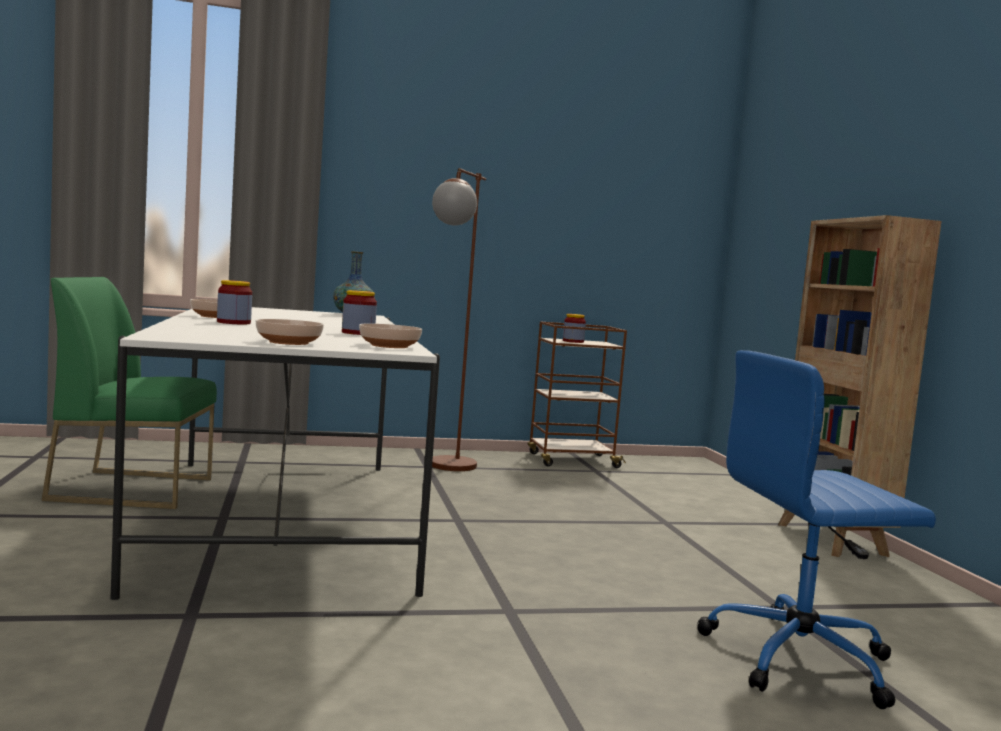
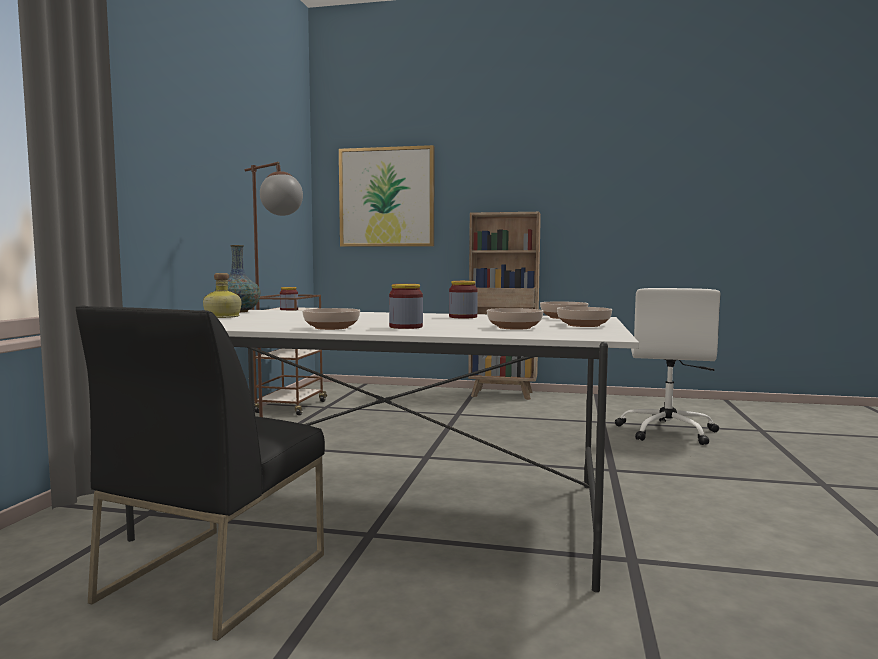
camera: 65 degrees left, 0 degrees up
green chair [42,277,217,509] -> black chair [76,306,325,641]
blue office chair [697,350,936,709] -> white office chair [615,288,721,445]
none -> bottle [203,273,241,318]
none -> picture [339,145,434,247]
none -> bowl [487,308,543,330]

